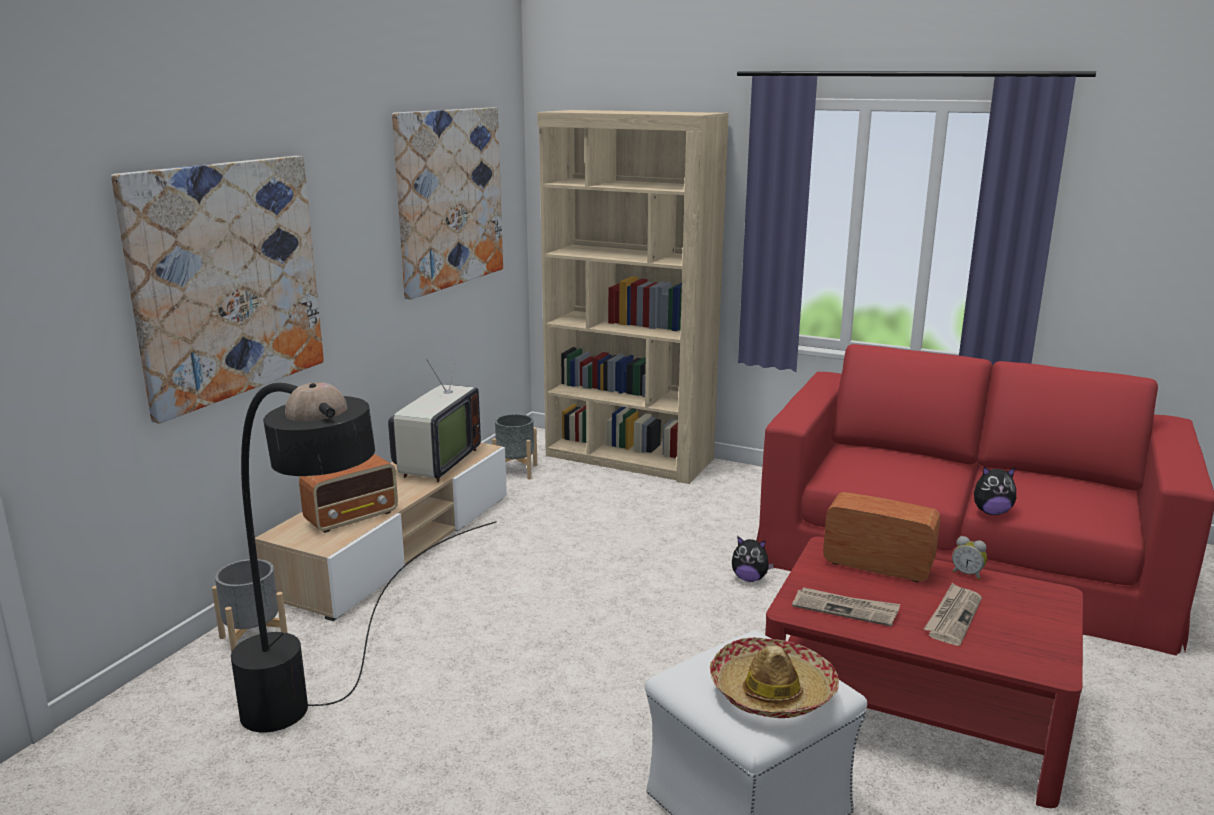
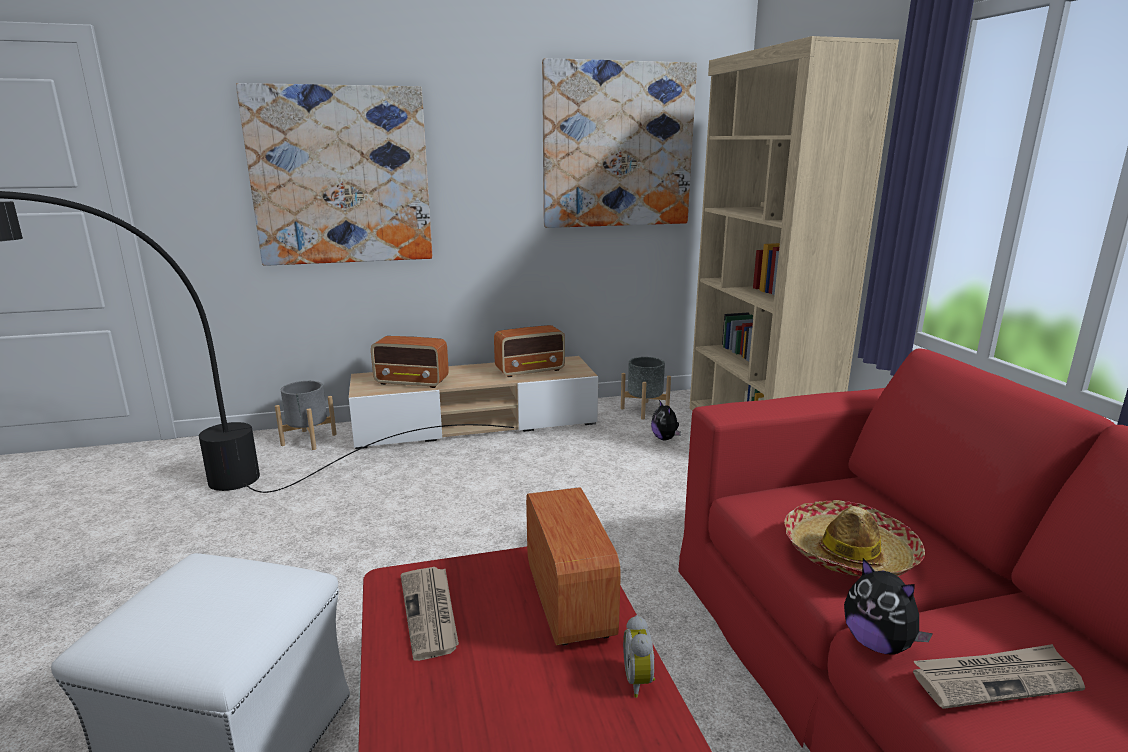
camera: 50 degrees right, 0 degrees up
television [388,338,481,482] -> radio [494,325,565,377]
hat [710,637,839,718] -> hat moved to [784,500,925,576]
plush toy [732,536,774,582] -> plush toy moved to [651,400,681,440]
newspaper [924,583,982,646] -> newspaper moved to [913,644,1085,709]

